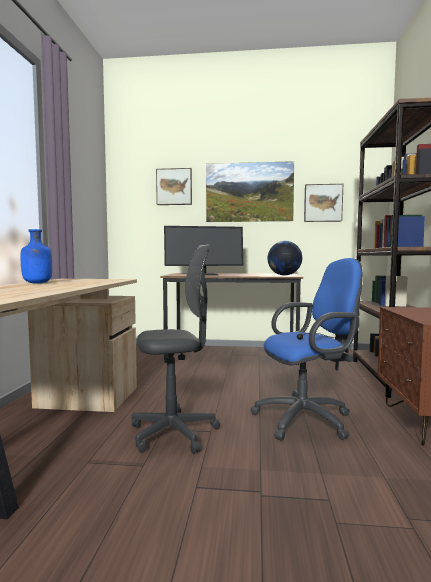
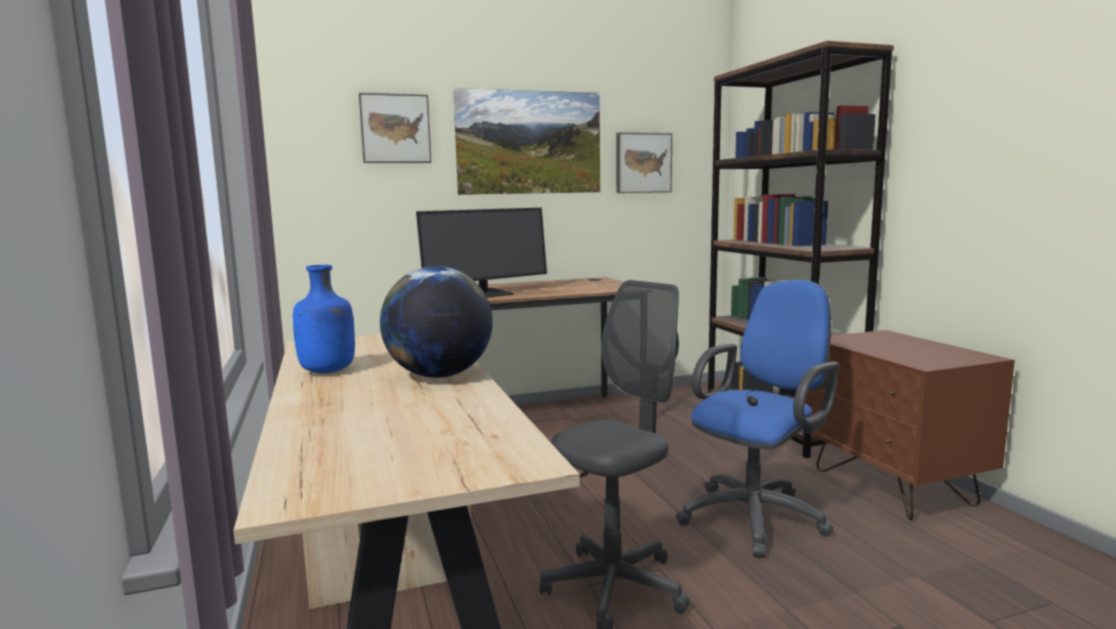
camera: 25 degrees left, 5 degrees up
globe [267,241,302,276] -> globe moved to [380,266,493,378]

